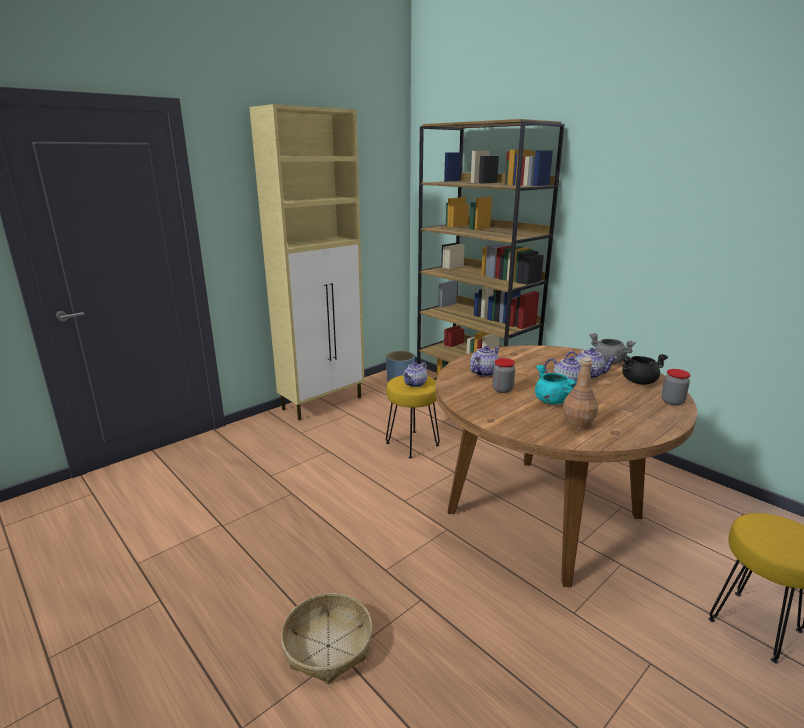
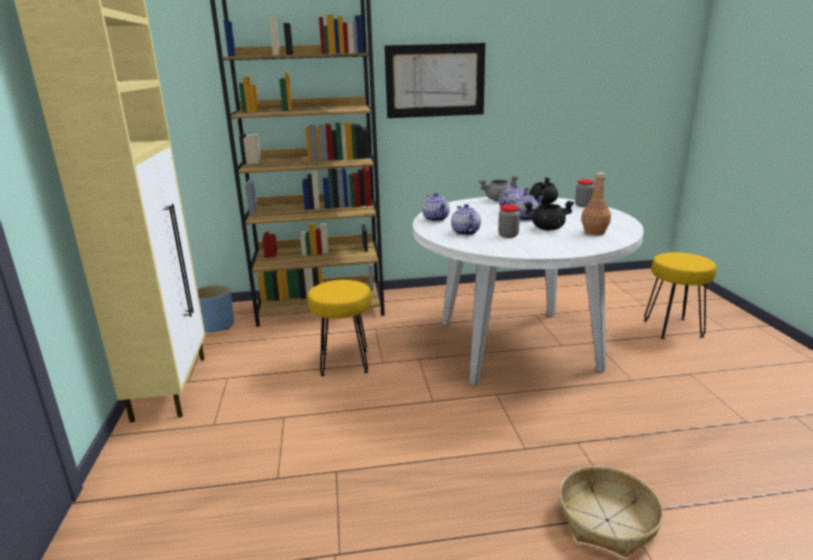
camera: 55 degrees left, 0 degrees up
teapot [403,362,427,387] -> teapot moved to [422,193,450,222]
brown dining table [436,345,697,587] -> white dining table [413,197,644,386]
turquoise cooking pot [535,365,577,404] -> black cooking pot [524,201,574,230]
none -> picture [384,43,485,118]

